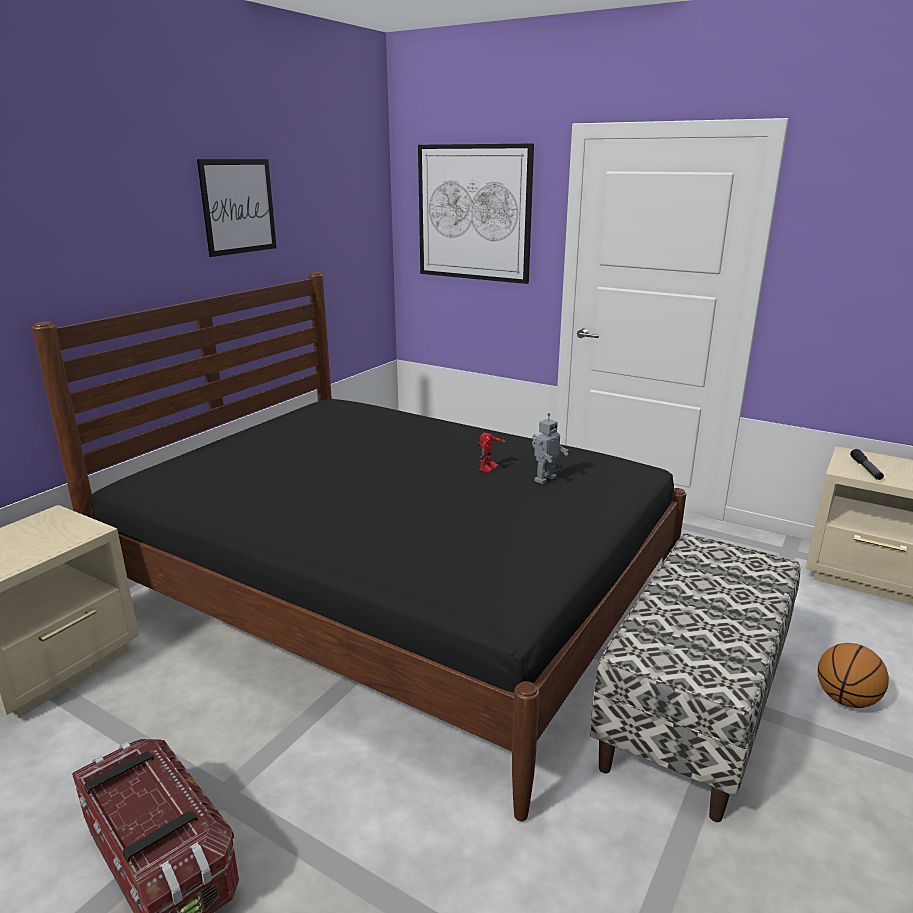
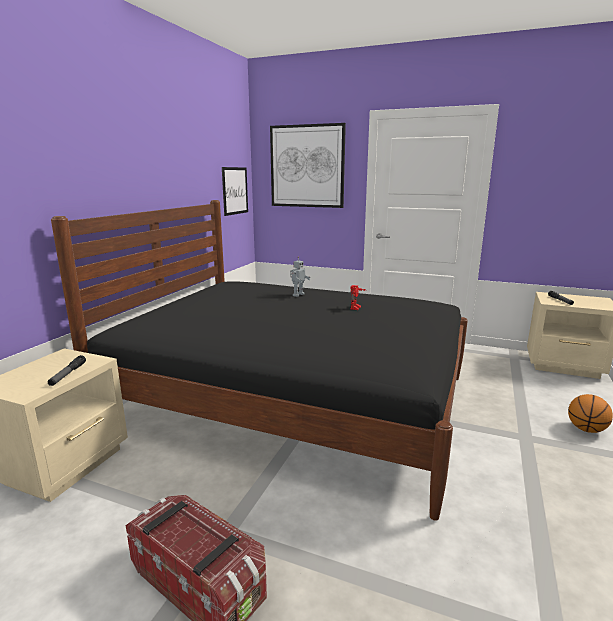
camera: 10 degrees left, 5 degrees down
picture [197,159,277,257] -> picture moved to [222,167,248,216]
toy robot [532,413,569,484] -> toy robot moved to [290,256,310,297]
bench [590,533,800,822] -> none
none -> flashlight [48,355,86,386]

